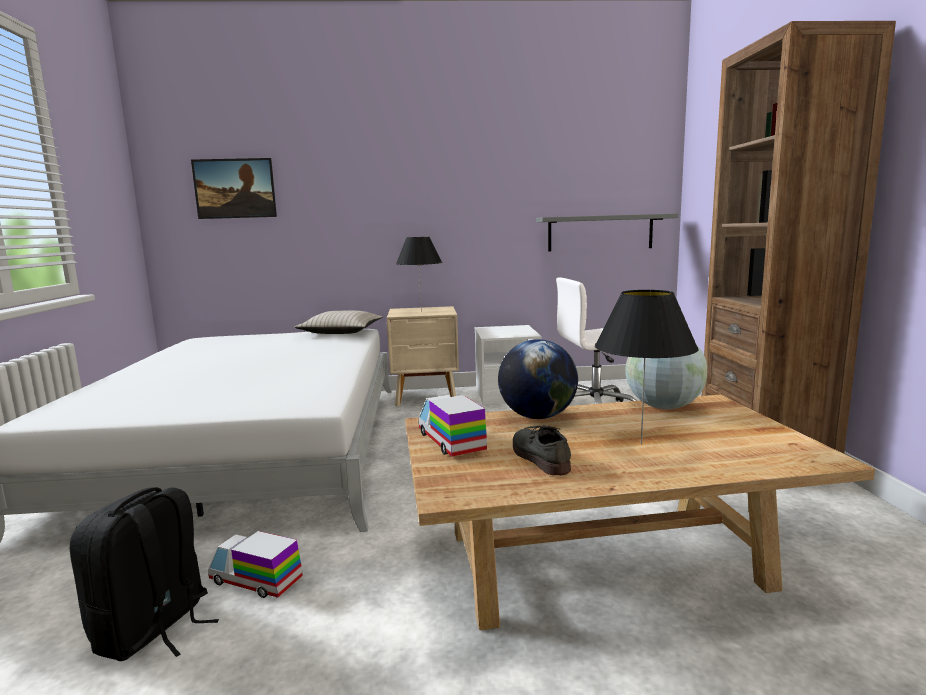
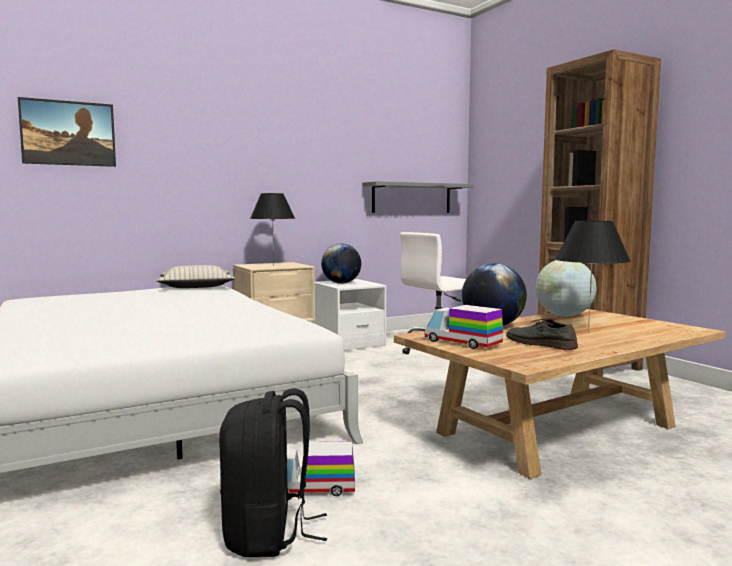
camera: 25 degrees left, 5 degrees down
none -> globe [321,243,361,284]

